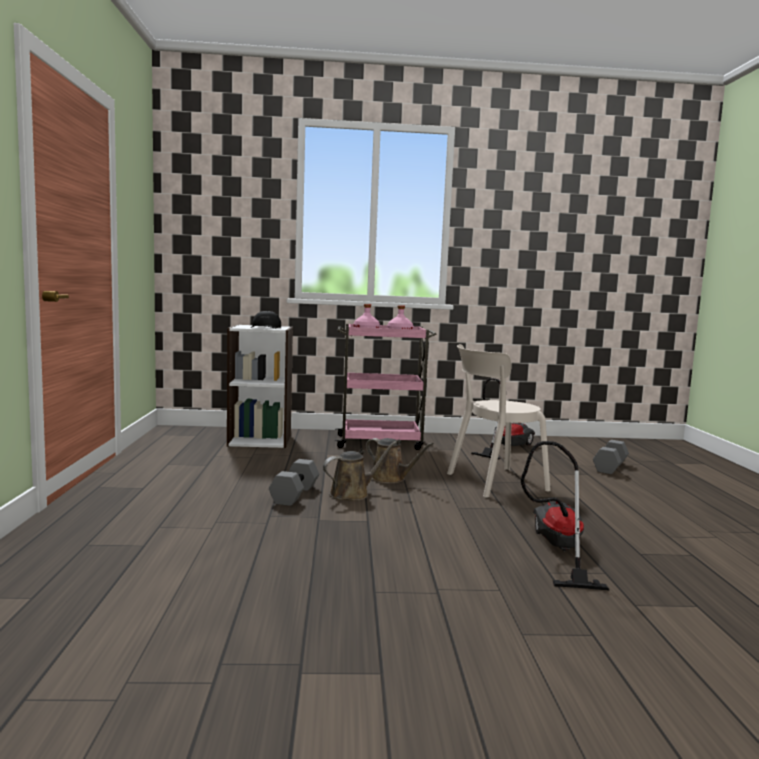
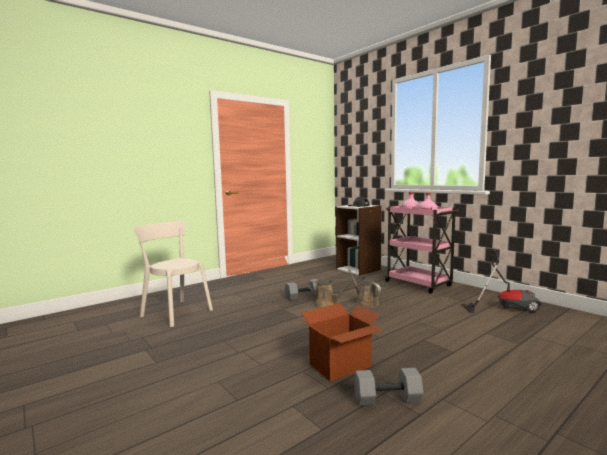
camera: 55 degrees right, 0 degrees up
brown watering can [366,438,434,484] -> brown watering can turned 150 degrees clockwise [348,270,381,308]
beige chair [447,344,551,498] -> beige chair moved to [133,221,213,327]
vacuum cleaner [521,441,610,591] -> cardboard box [299,303,384,382]
grey dumbbell [593,440,629,474] -> grey dumbbell moved to [354,368,424,406]

